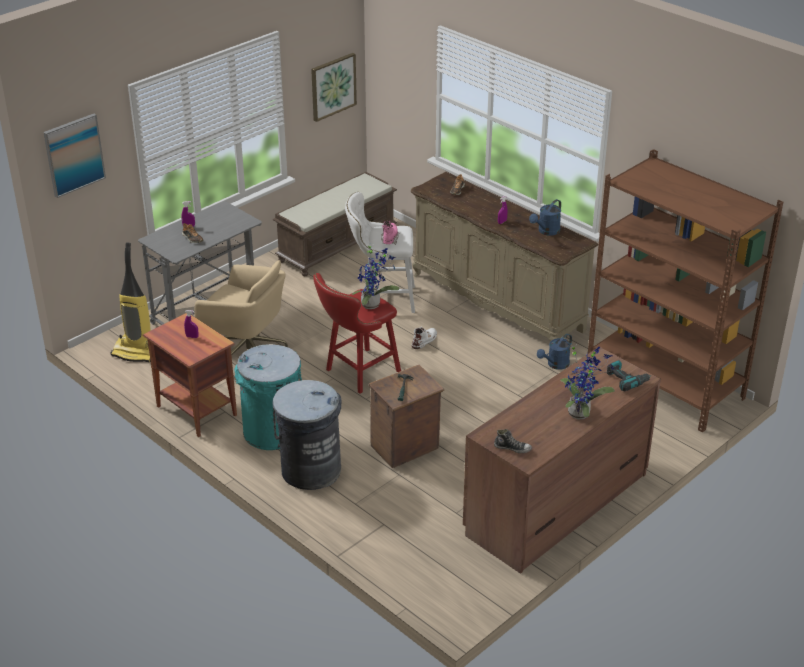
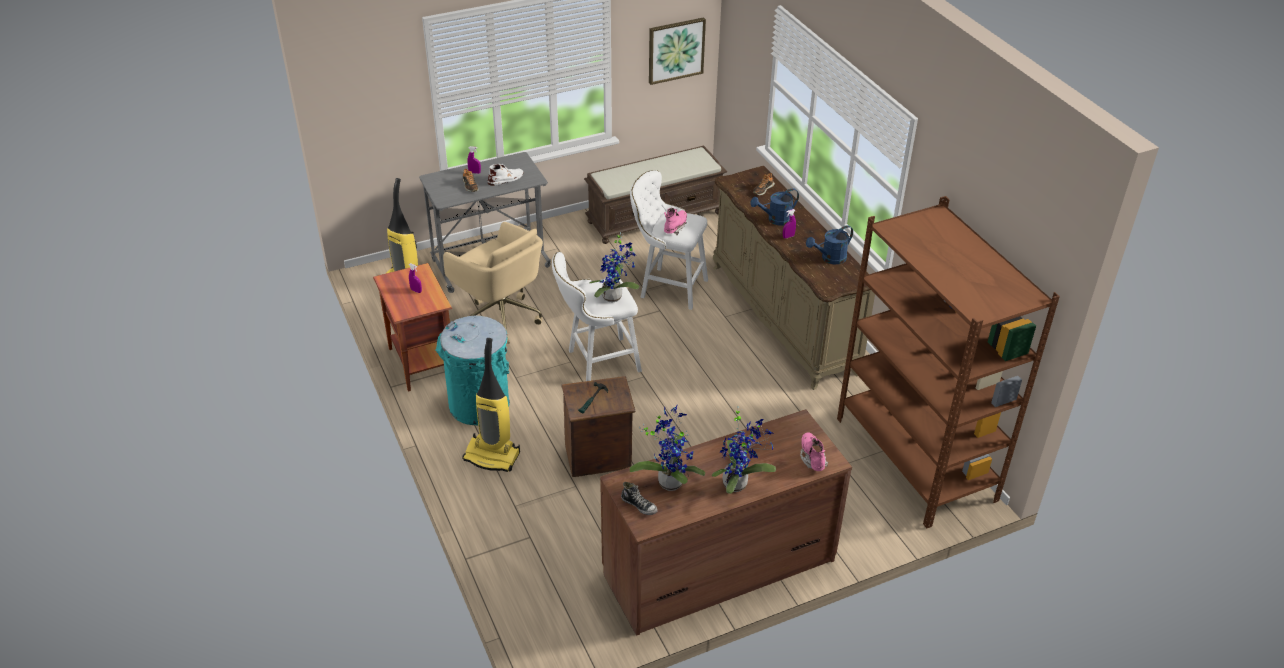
camera: 20 degrees right, 5 degrees up
picture [43,114,106,198] -> none
grey trash can [272,380,342,490] -> vacuum cleaner [462,338,520,472]
red stool [313,273,401,394] -> white stool [552,252,642,381]
white boot [412,327,437,349] -> white boot moved to [488,163,524,186]
blue watering can [537,334,572,370] -> blue watering can moved to [750,188,799,225]
power drill [607,360,651,391] -> pink boot [800,432,828,471]
none -> potted plant [630,405,705,491]

